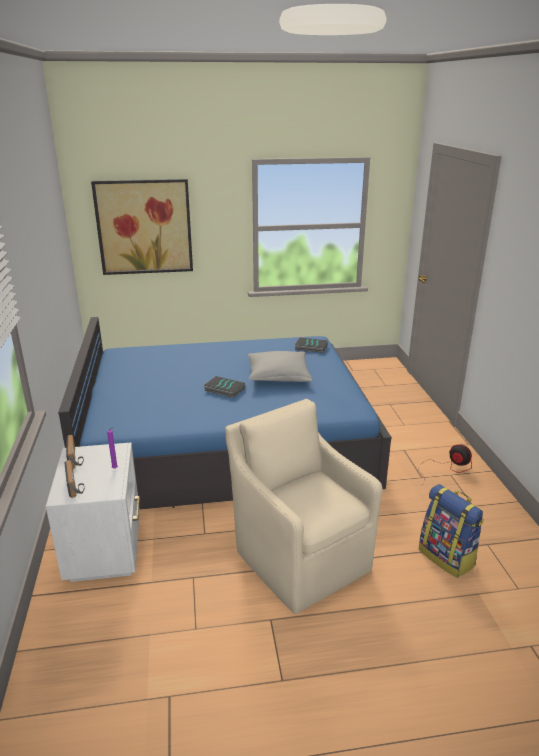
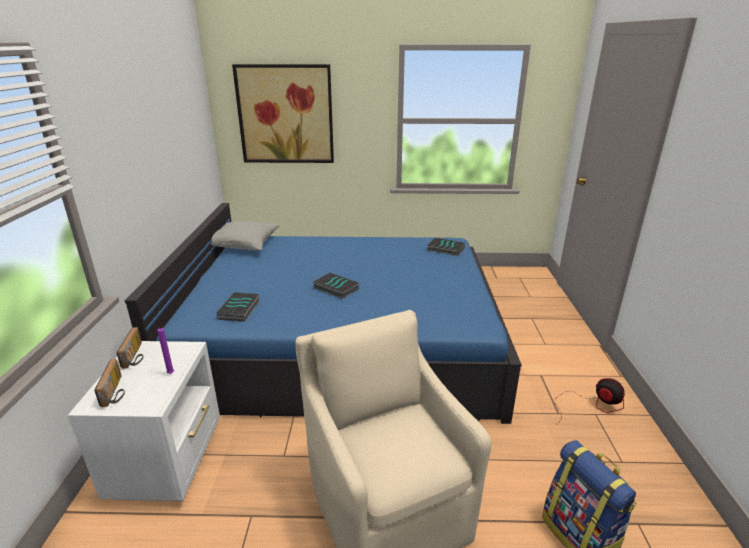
camera: 10 degrees right, 0 degrees up
grey pillow [248,351,312,382] -> grey pillow moved to [211,221,279,250]
none -> book [216,292,260,322]

